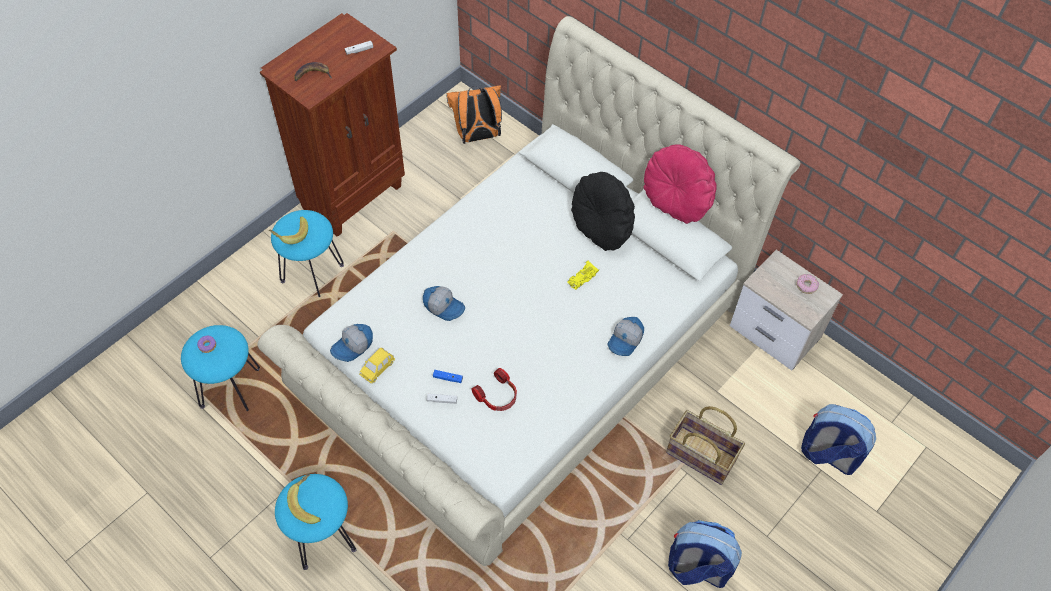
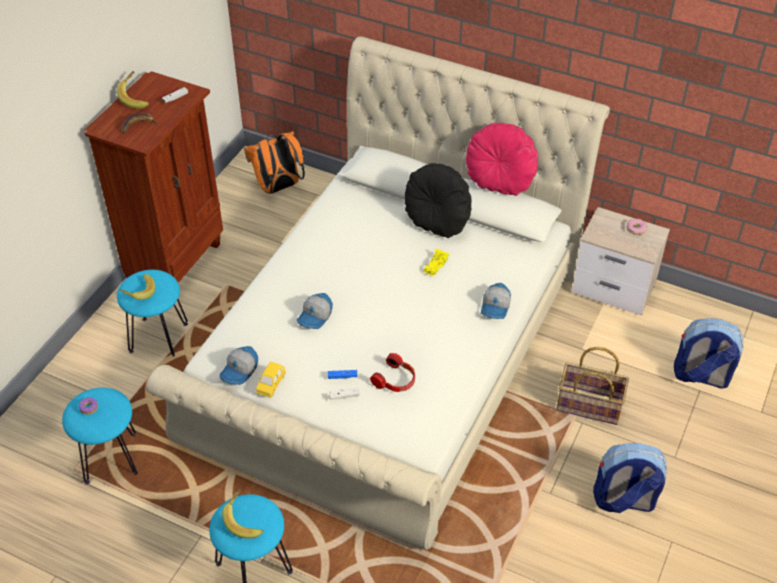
camera: 15 degrees left, 10 degrees down
cap [423,286,465,321] -> cap turned 105 degrees clockwise [297,293,333,329]
none -> banana [117,71,149,109]

